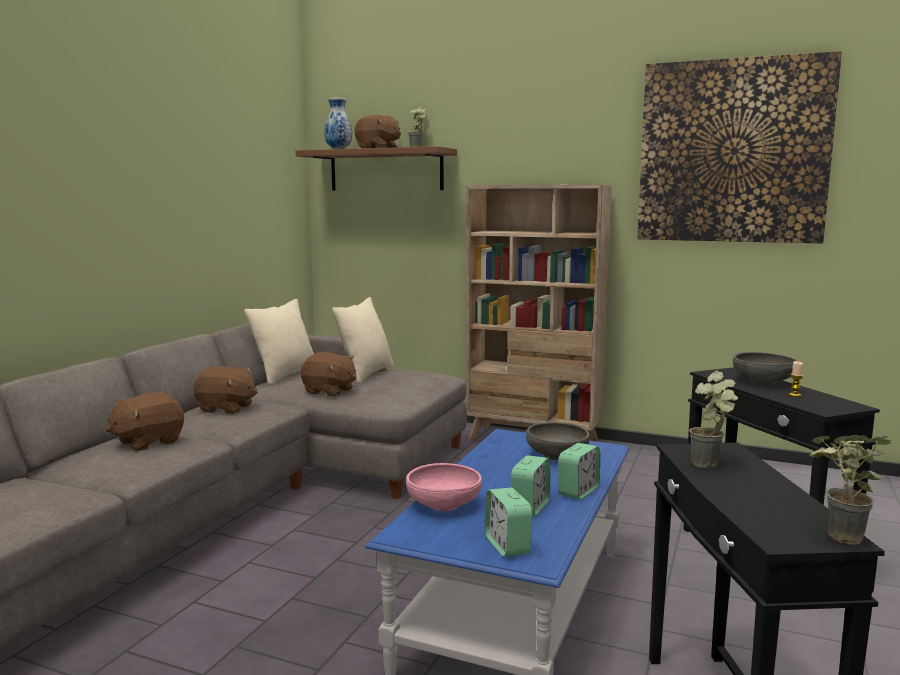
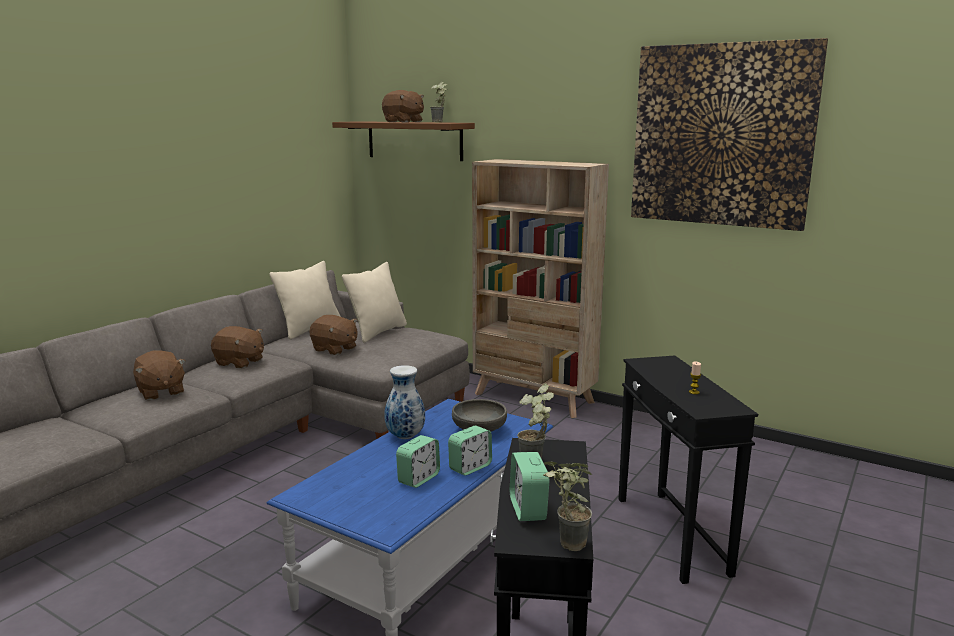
camera: 10 degrees right, 5 degrees up
brown plush toy [106,392,184,452] -> brown plush toy turned 90 degrees counterclockwise [133,350,186,400]
vase [324,98,352,149] -> vase moved to [384,365,425,439]
pink bowl [406,463,482,511] -> none
alarm clock [485,488,533,557] -> alarm clock moved to [510,452,549,521]
grey bowl [733,352,798,385] -> none

